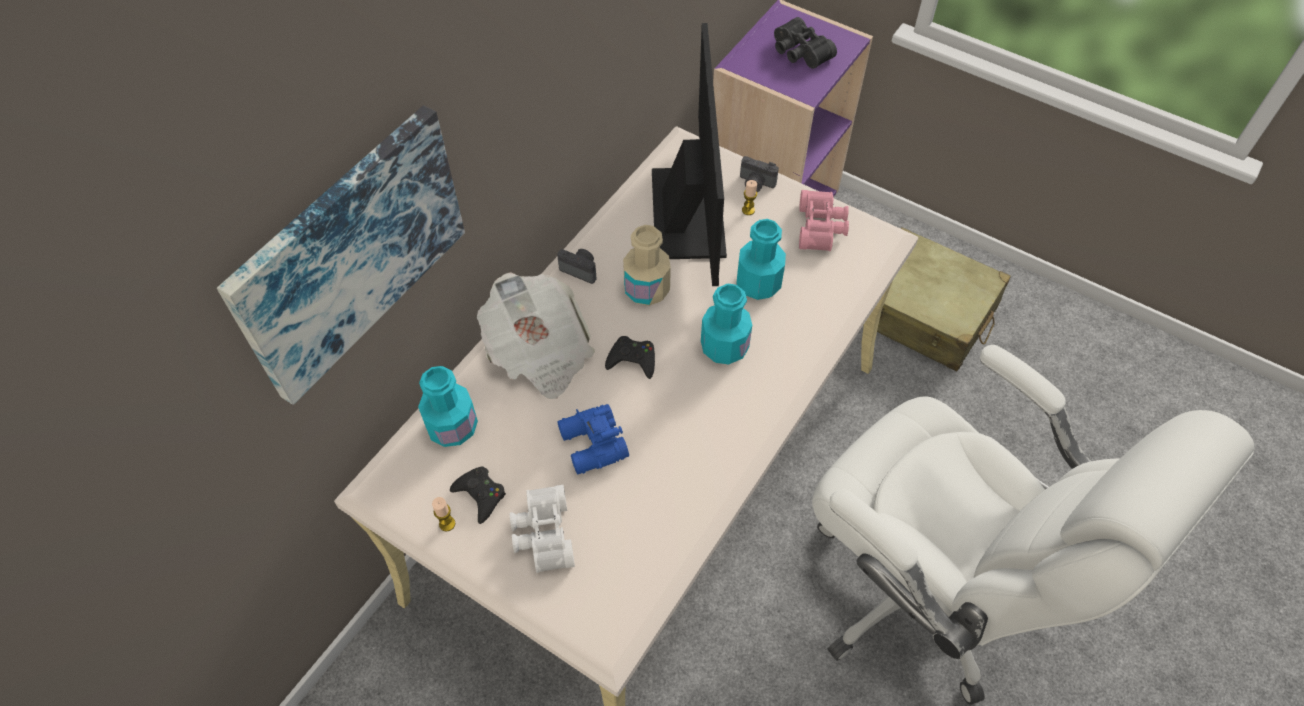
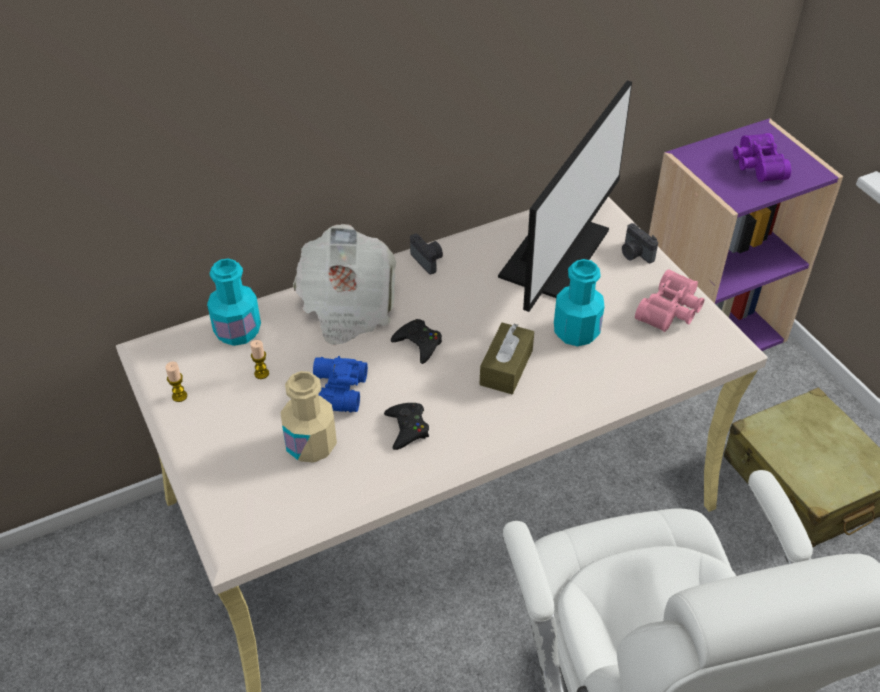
camera: 30 degrees right, 10 degrees down
picture [217,105,465,405] -> none
black game controller [450,466,506,524] -> black game controller moved to [384,403,429,450]
white binoculars [510,485,575,573] -> none
beige bottle [623,225,671,306] -> beige bottle moved to [280,371,337,463]
turquoise bottle [701,283,752,365] -> brown tissue box [479,323,534,394]
candle [742,180,757,215] -> candle moved to [250,340,269,379]
black binoculars [774,17,837,69] -> purple binoculars [733,133,791,182]

